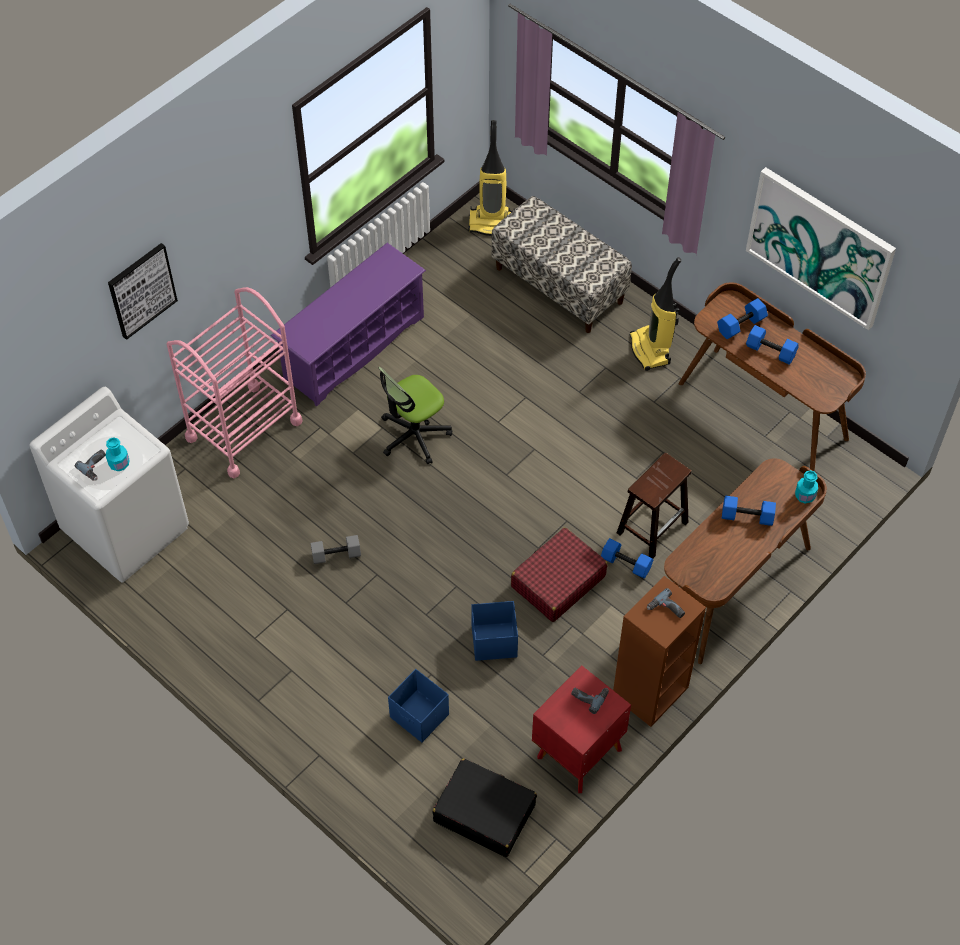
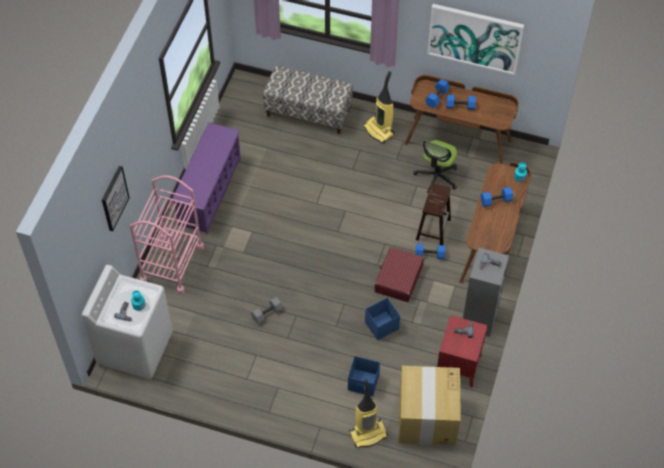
camera: 25 degrees left, 0 degrees up
office chair [378,367,452,464] -> office chair moved to [413,140,457,193]
black suitcase [433,758,537,857] -> cardboard box [399,366,461,446]
vacuum cleaner [468,120,515,236] -> vacuum cleaner moved to [350,379,388,448]
brown bookcase [613,576,706,727] -> grey bookcase [463,248,509,337]

